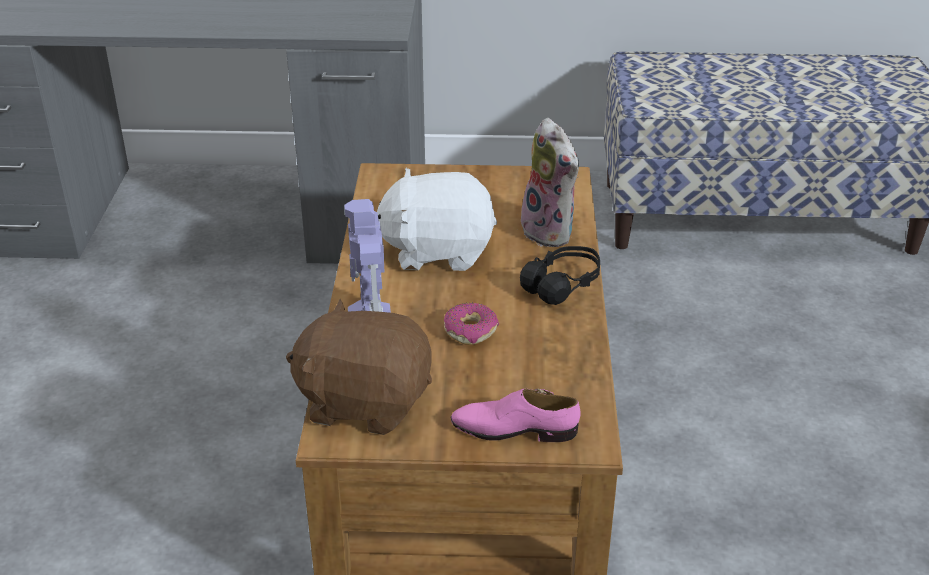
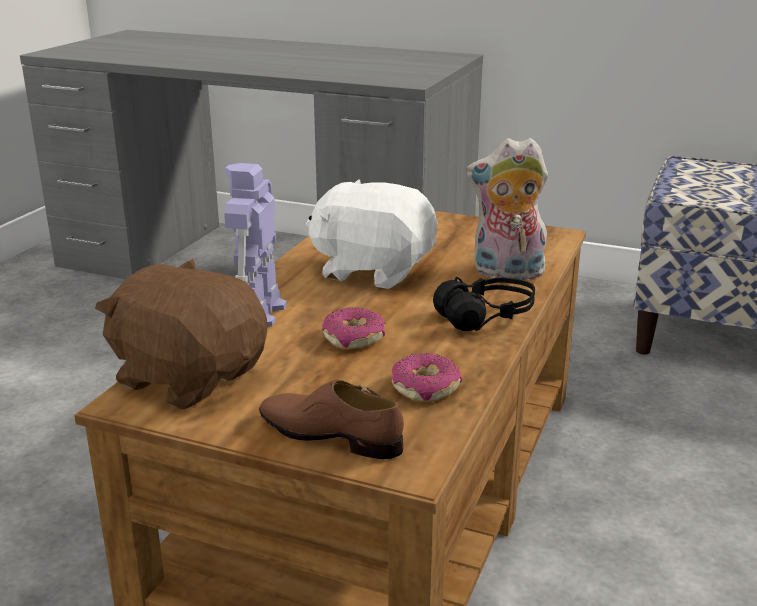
camera: 20 degrees right, 10 degrees down
pink shoe [451,388,581,442] -> brown shoe [259,379,404,459]
plush toy [521,118,579,247] -> plush toy turned 105 degrees clockwise [466,138,548,280]
none -> donut [392,353,462,403]

